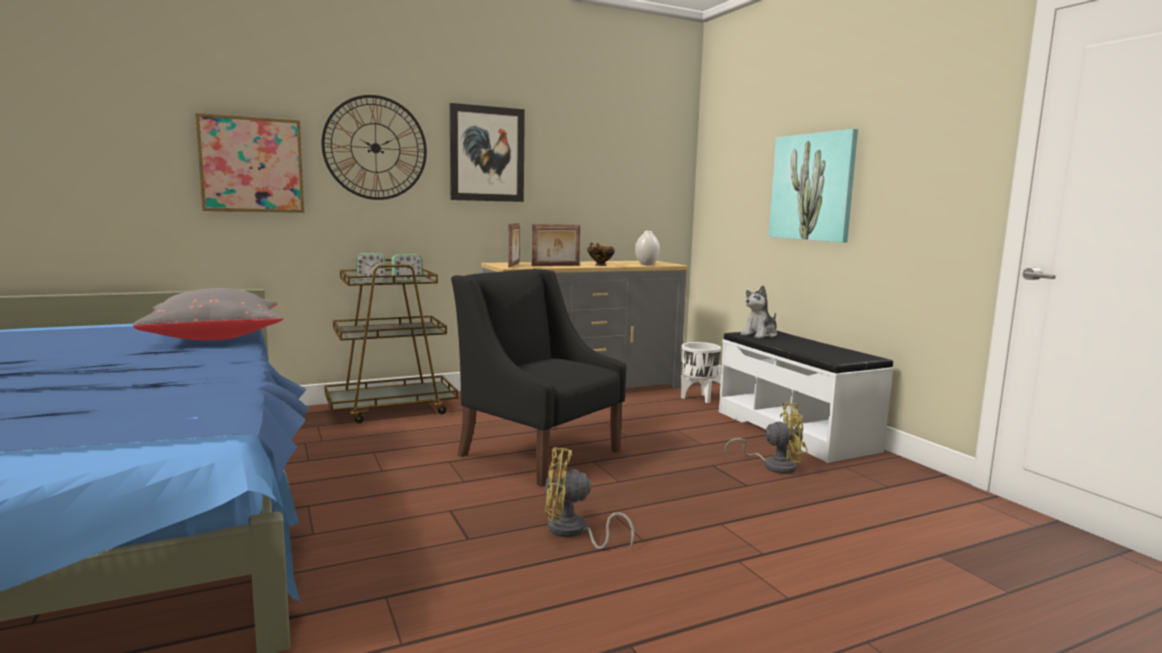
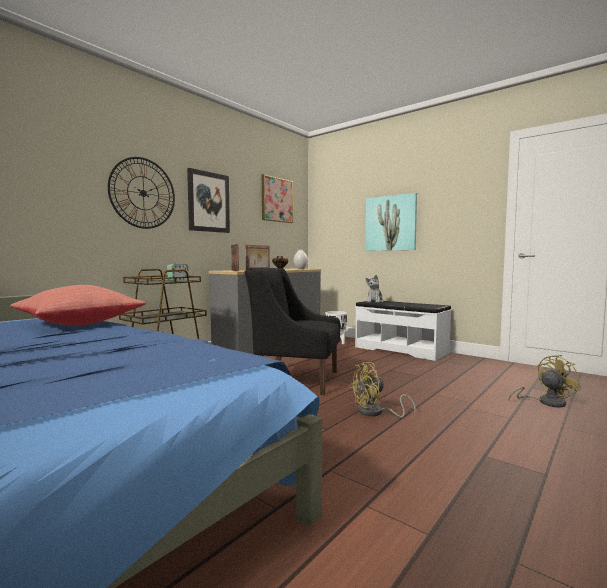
camera: 25 degrees left, 5 degrees down
grey pillow [133,288,283,341] -> red pillow [10,285,146,325]
picture [195,113,304,213] -> picture moved to [262,174,293,223]
alarm clock [356,253,386,280] -> none
yellow fan [725,403,808,474] -> yellow fan moved to [508,355,581,408]

